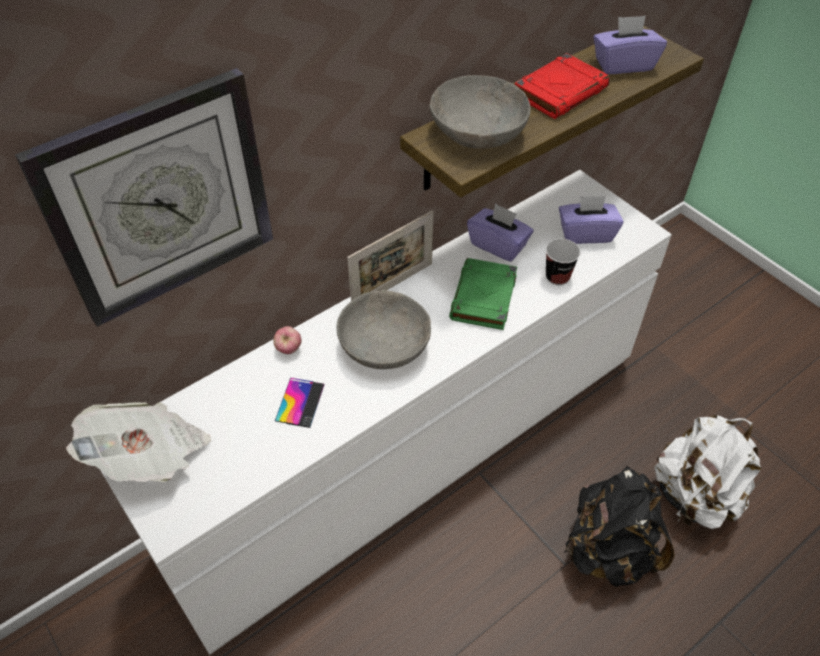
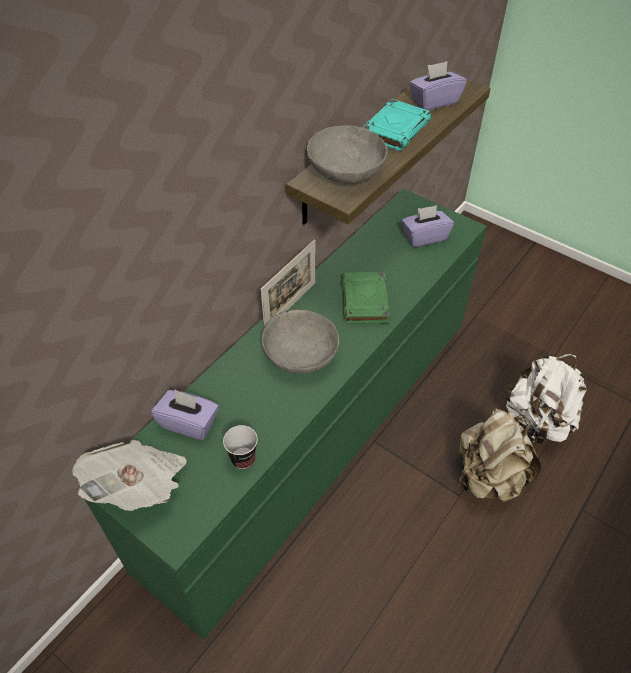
camera: 15 degrees left, 0 degrees up
wall clock [15,68,273,327] -> none
white dresser [100,170,672,655] -> green dresser [78,189,487,640]
apple [273,326,302,354] -> none
phone [275,378,325,428] -> none
purple tissue box [467,203,534,262] -> purple tissue box moved to [151,390,219,440]
red book [515,53,610,119] -> turquoise book [363,99,431,151]
cup [546,239,580,285] -> cup moved to [223,425,258,469]
black backpack [563,466,674,587] -> beige backpack [459,409,541,502]

